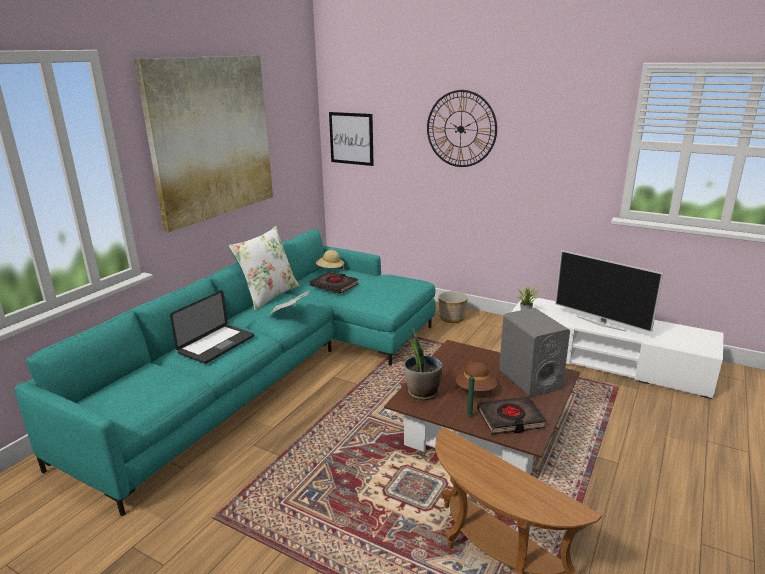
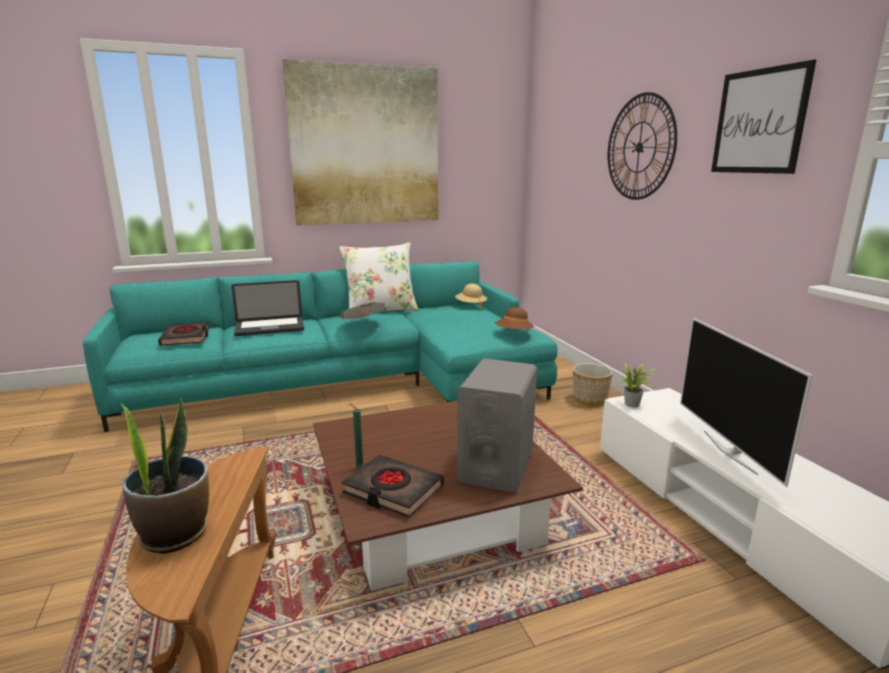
camera: 40 degrees right, 5 degrees down
black book [310,272,358,294] -> black book moved to [158,322,210,346]
picture [329,112,374,166] -> picture moved to [711,60,816,174]
potted plant [404,329,442,400] -> potted plant moved to [120,398,209,554]
brown hat [456,362,497,391] -> brown hat moved to [495,307,534,331]

